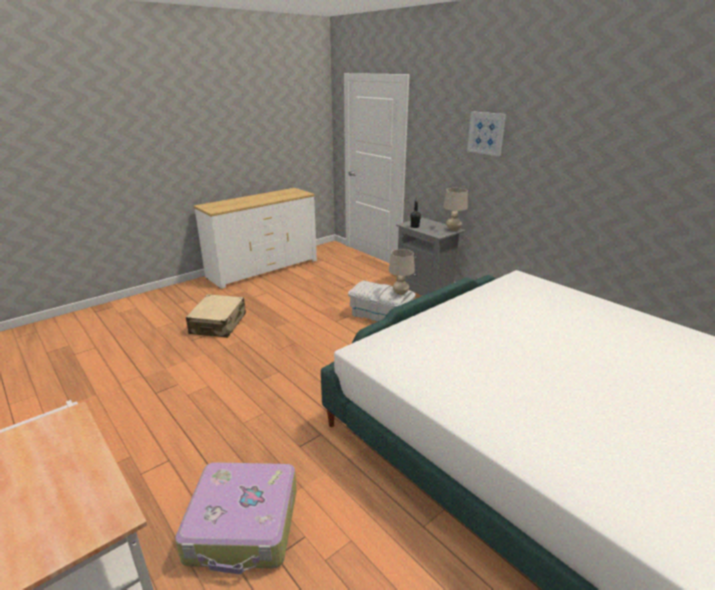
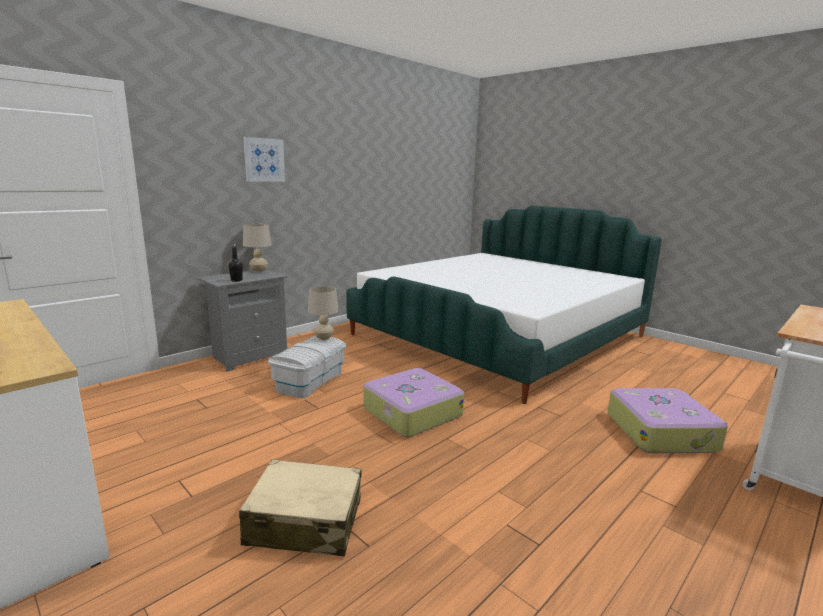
camera: 95 degrees left, 10 degrees down
none -> suitcase [364,368,464,437]

